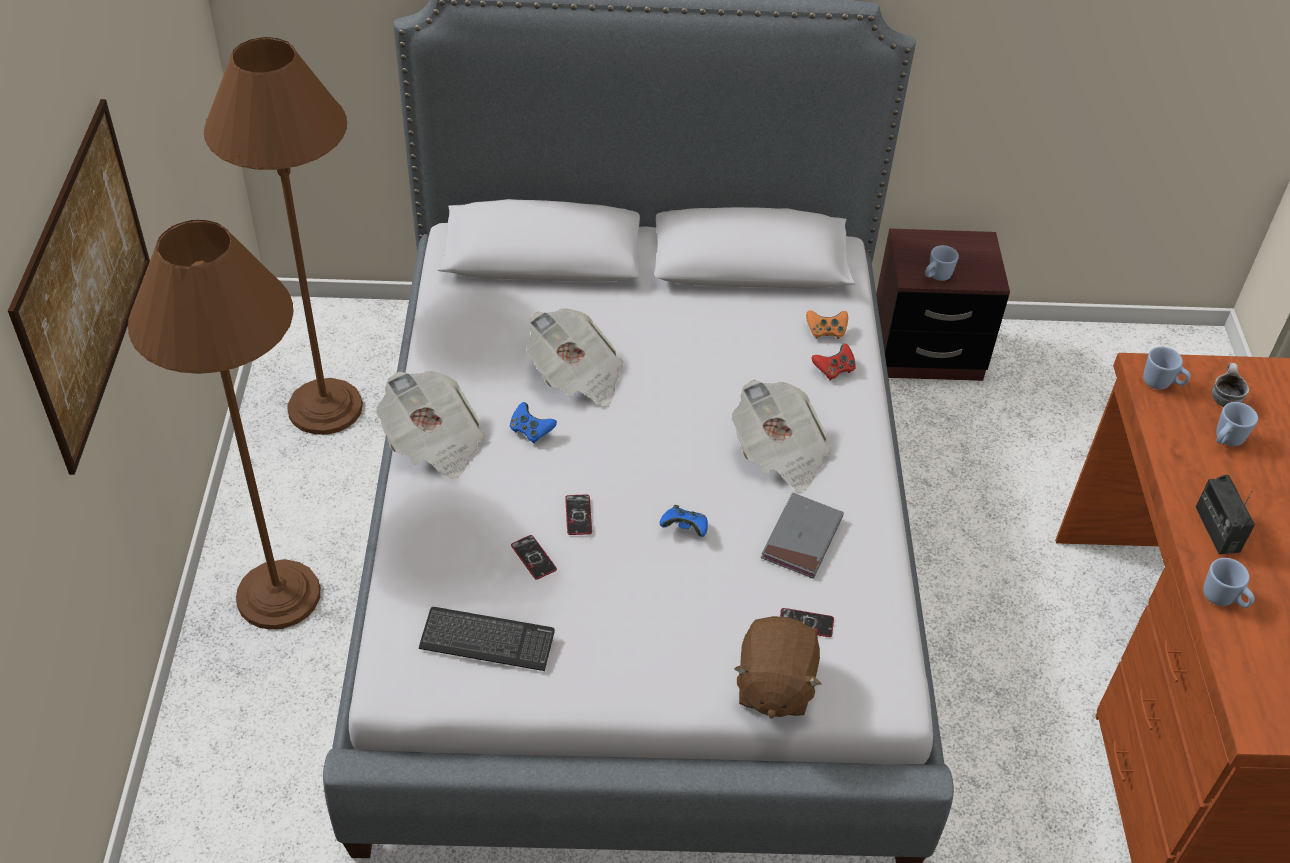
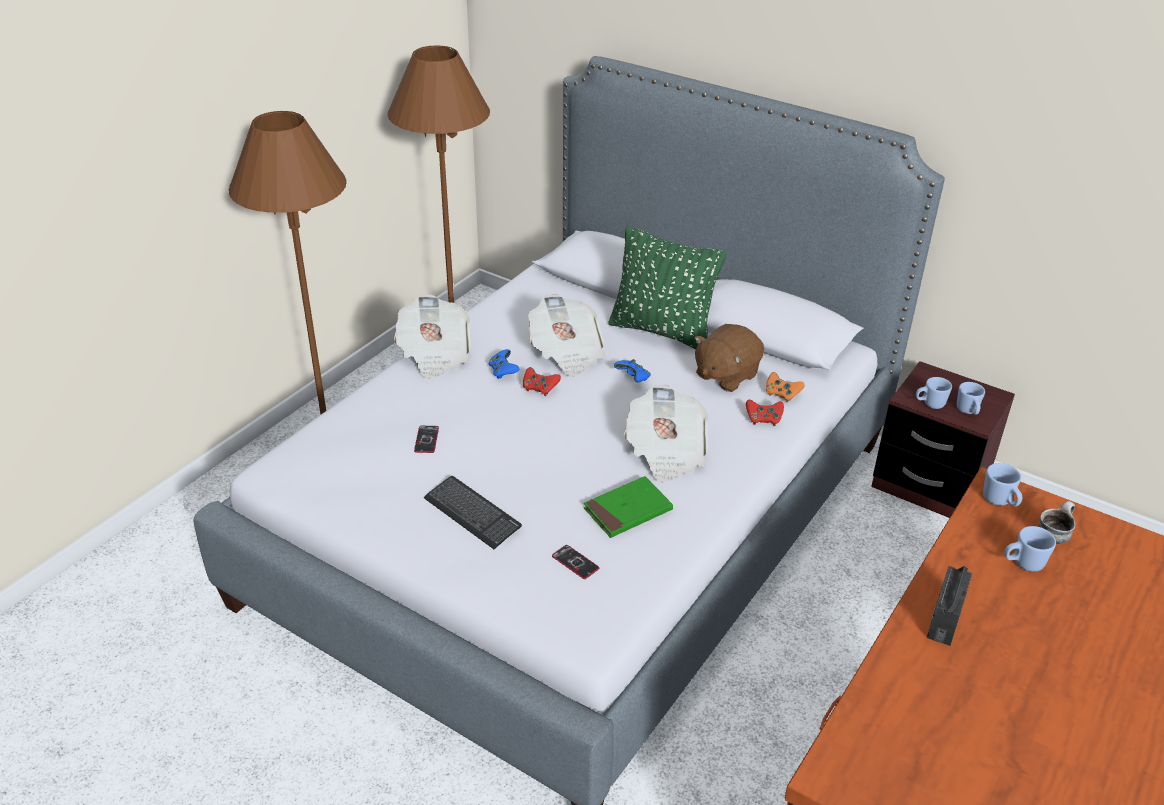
camera: 35 degrees right, 10 degrees down
picture [8,99,150,475] -> none
keyboard [419,607,555,671] -> keyboard moved to [424,476,522,549]
phone [565,495,592,535] -> none
blue game controller [660,505,708,537] -> blue game controller moved to [614,359,651,383]
brown plush toy [734,616,821,718] -> brown plush toy moved to [695,324,764,392]
grey book [761,493,844,579] -> green book [584,476,673,538]
blue mug [1203,558,1255,608] -> blue mug moved to [957,382,985,415]
none -> red game controller [523,367,561,396]
none -> green pillow [608,227,727,349]

